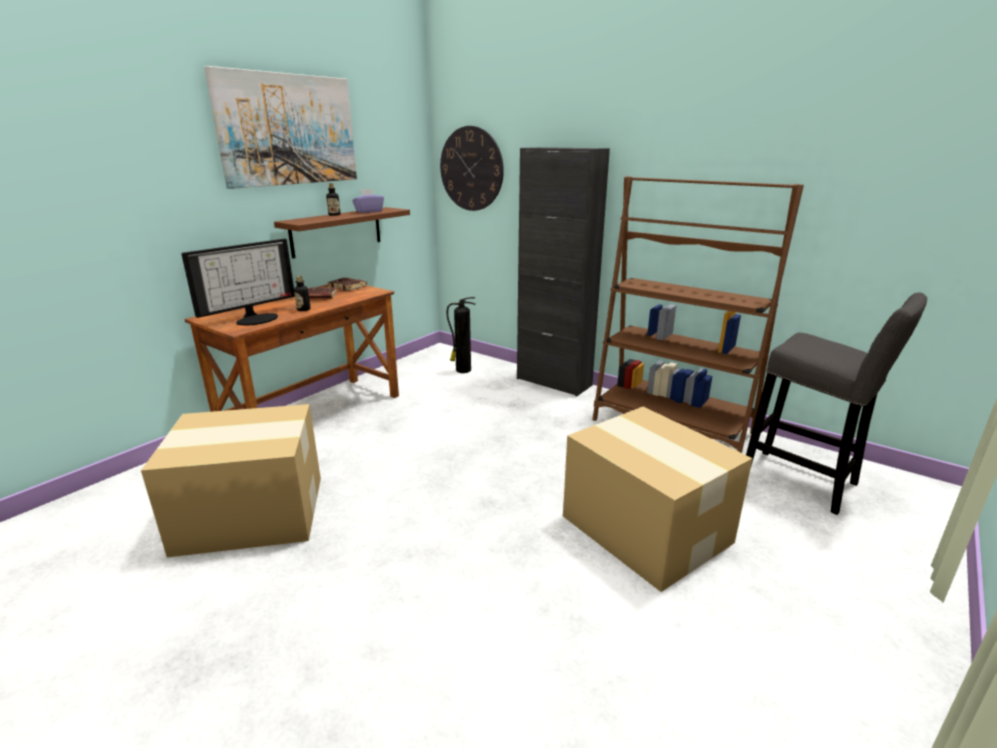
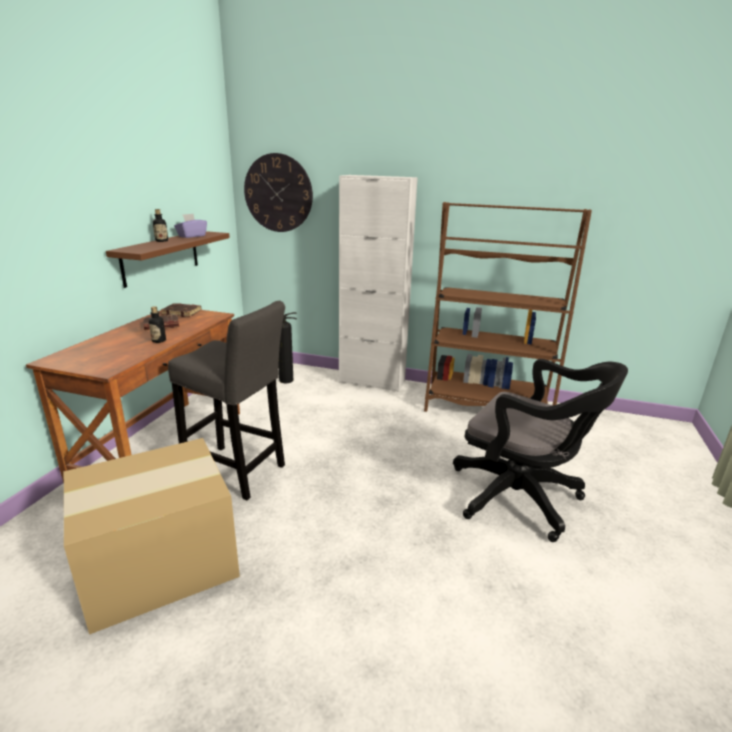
camera: 20 degrees left, 0 degrees up
monitor [181,239,295,325] -> none
picture [204,66,357,189] -> none
black cabinet [517,147,610,397] -> white cabinet [339,175,418,392]
cardboard box [563,407,753,592] -> black office chair [453,359,628,542]
grey stool [746,292,927,515] -> grey stool moved to [168,301,285,500]

